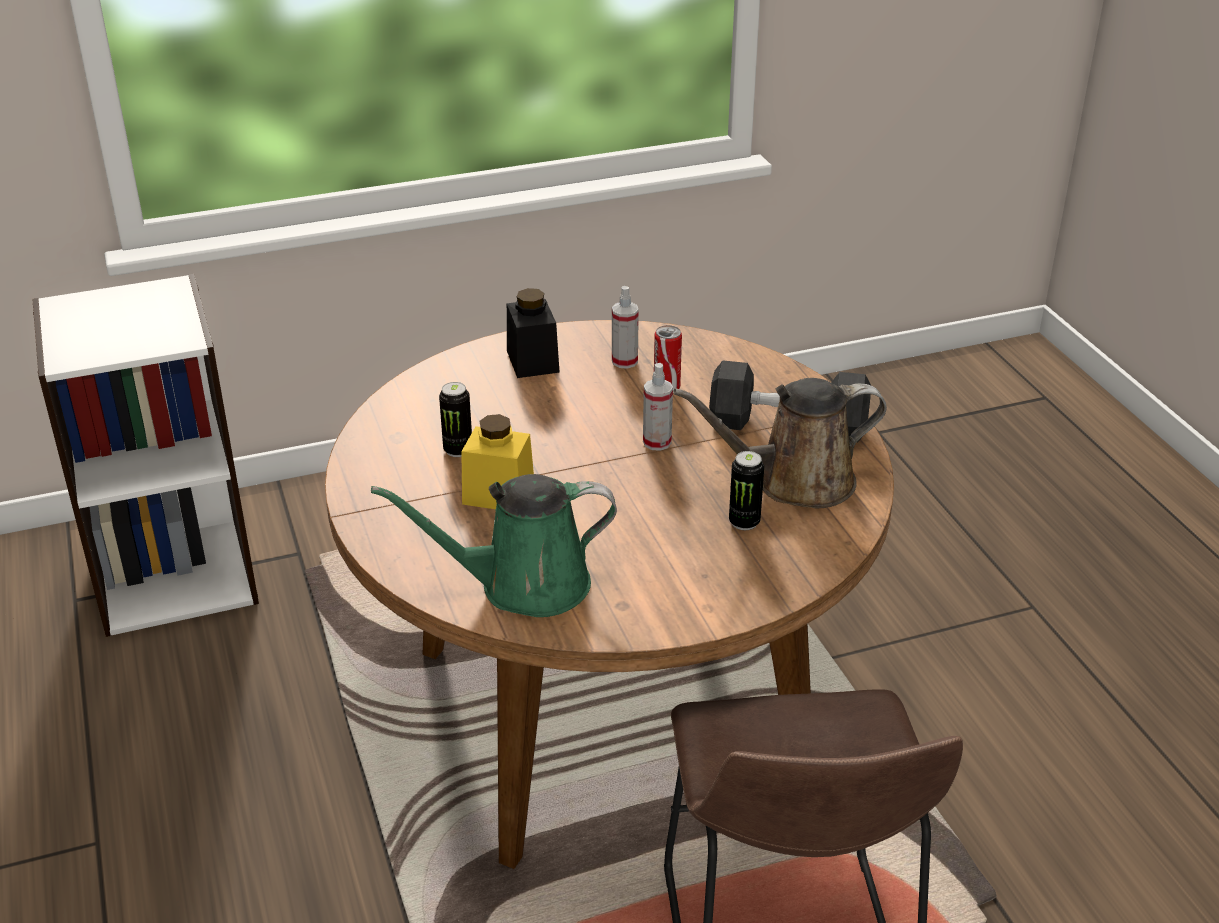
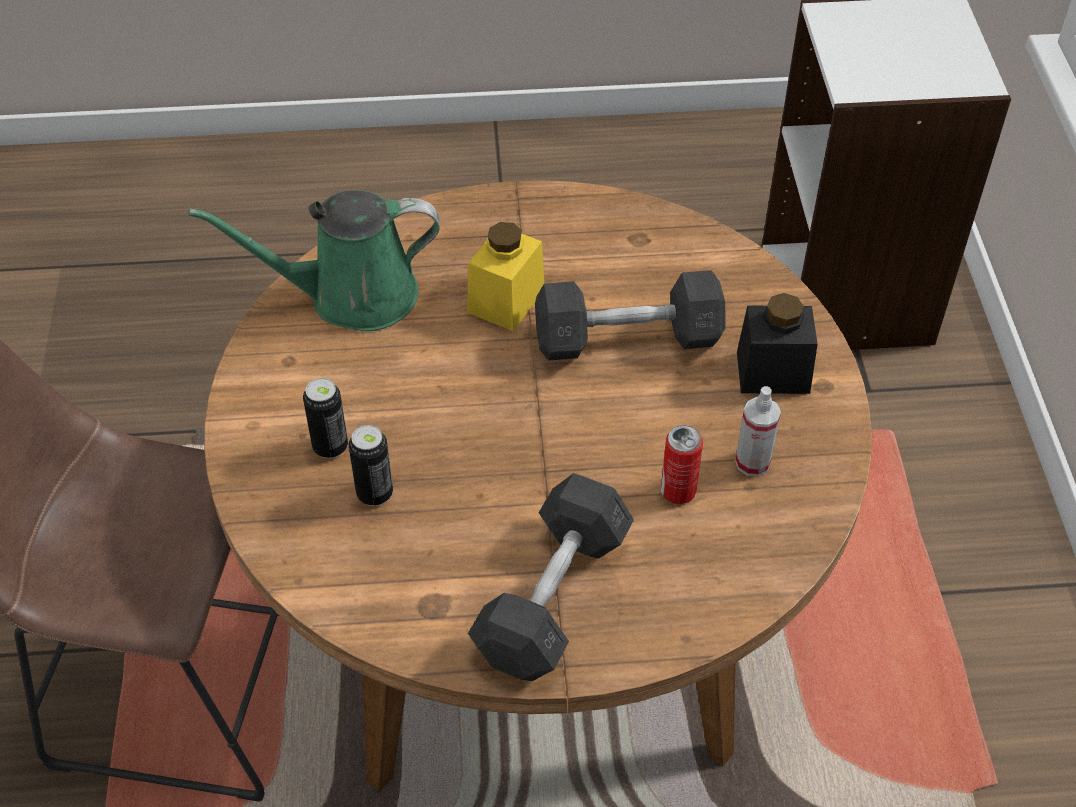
camera: 105 degrees right, 15 degrees up
green watering can [371,474,617,617] -> green watering can turned 105 degrees counterclockwise [189,190,440,331]
can [439,382,472,457] -> can moved to [303,378,348,459]
spray bottle [643,363,673,451] -> none
brown watering can [673,378,887,508] -> none
none -> grey dumbbell [535,270,726,361]

